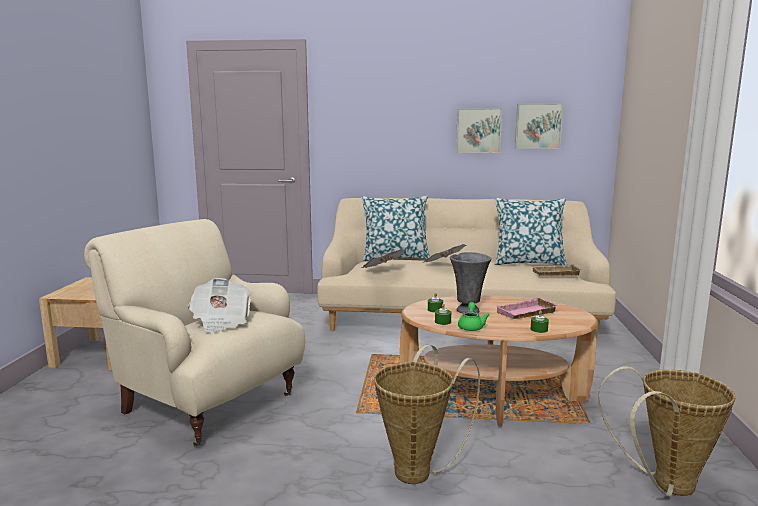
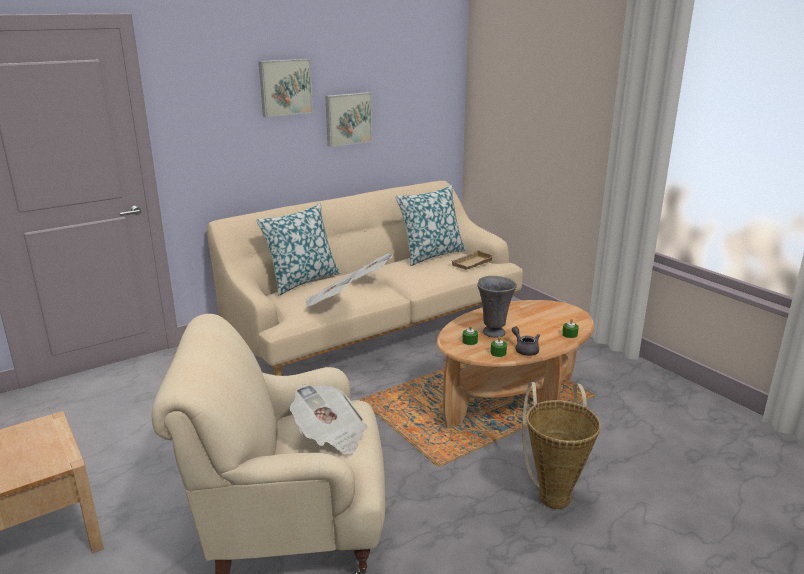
camera: 40 degrees left, 10 degrees up
green teapot [458,302,489,331] -> grey teapot [512,327,540,356]
pink tray [497,297,559,319] -> none
picture [515,103,564,149] -> picture moved to [259,59,313,117]
basket [598,366,736,497] -> none

